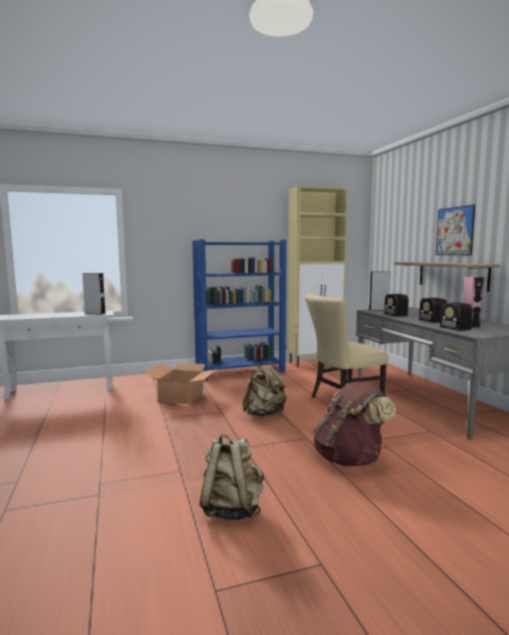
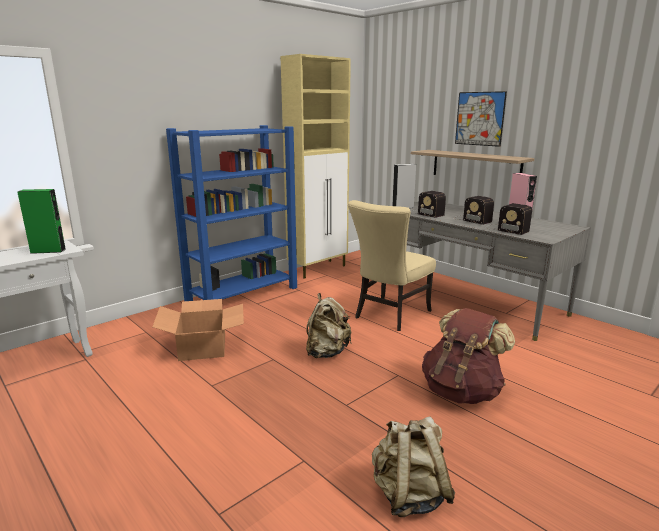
camera: 25 degrees left, 10 degrees up
grey speaker [82,273,106,314] -> green speaker [17,189,66,254]

